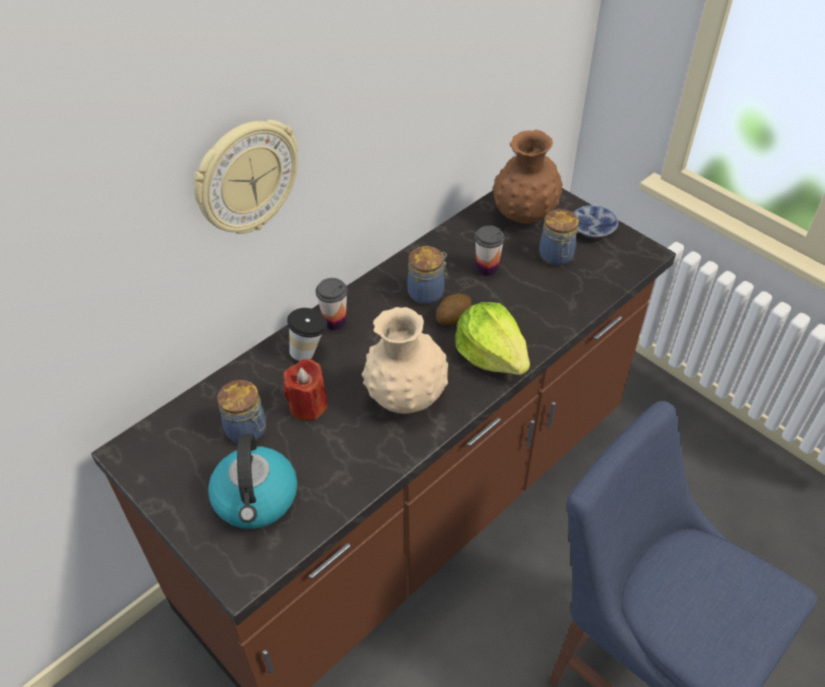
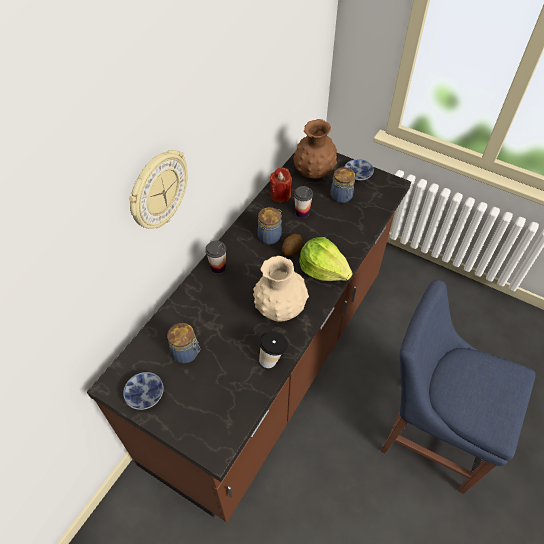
camera: 15 degrees left, 5 degrees up
kettle [208,433,297,529] -> none
red candle [283,359,327,420] -> red candle moved to [270,167,292,202]
cup [287,308,327,361] -> cup moved to [259,331,288,368]
none -> bowl [123,372,164,410]

